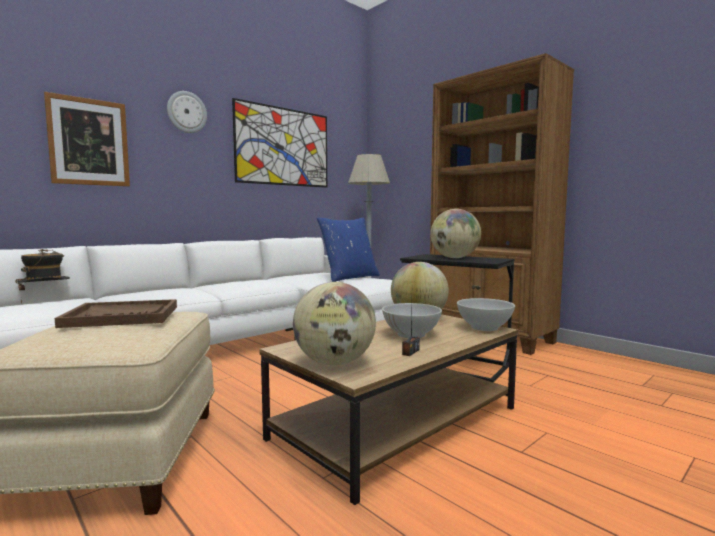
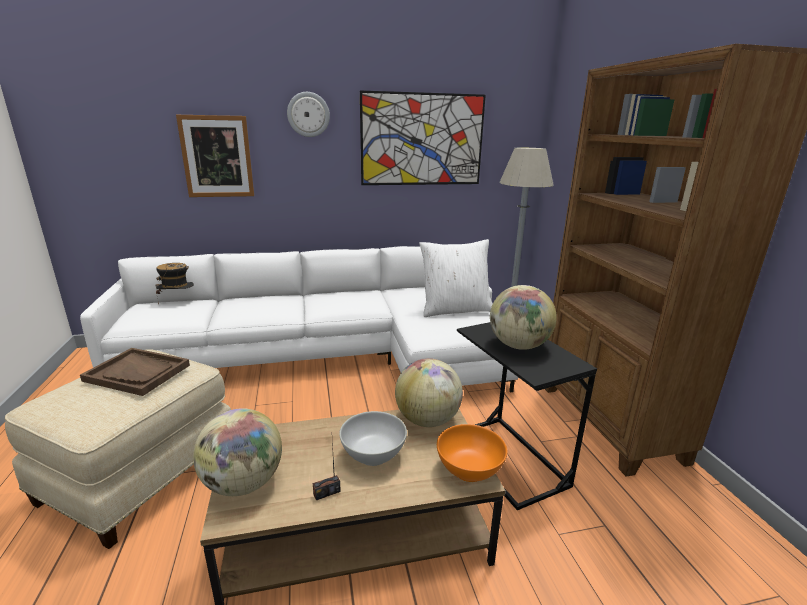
camera: 30 degrees right, 15 degrees up
blue pillow [317,218,380,282] -> white pillow [419,239,493,317]
white bowl [457,298,515,331] -> orange bowl [437,424,508,482]

